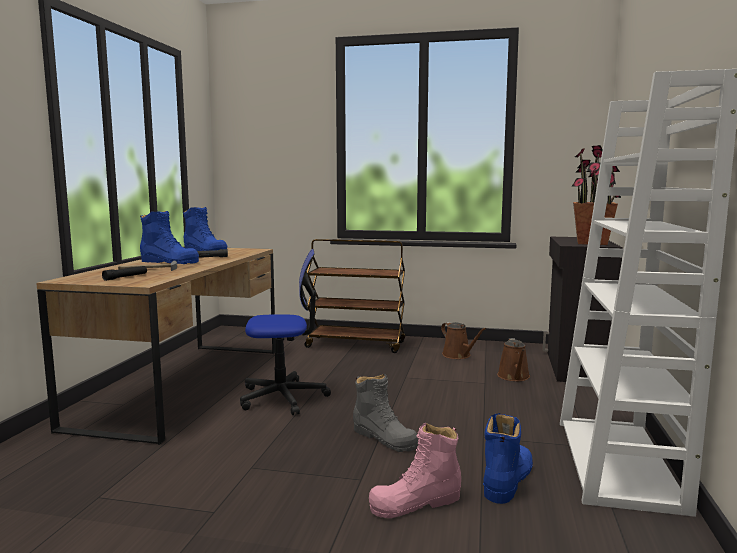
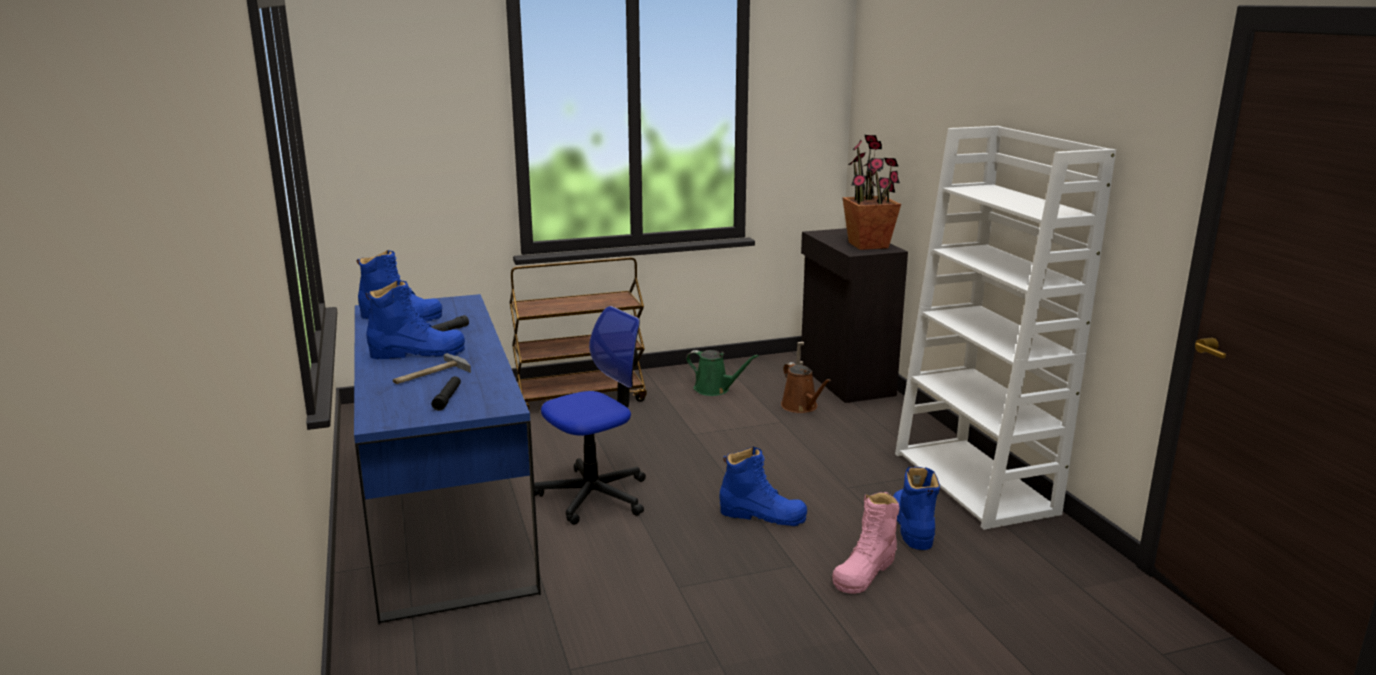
camera: 30 degrees left, 10 degrees up
brown desk [36,248,276,445] -> blue desk [354,294,541,625]
grey boot [353,374,418,452] -> blue boot [720,446,807,526]
brown watering can [441,322,486,359] -> green watering can [686,350,759,396]

